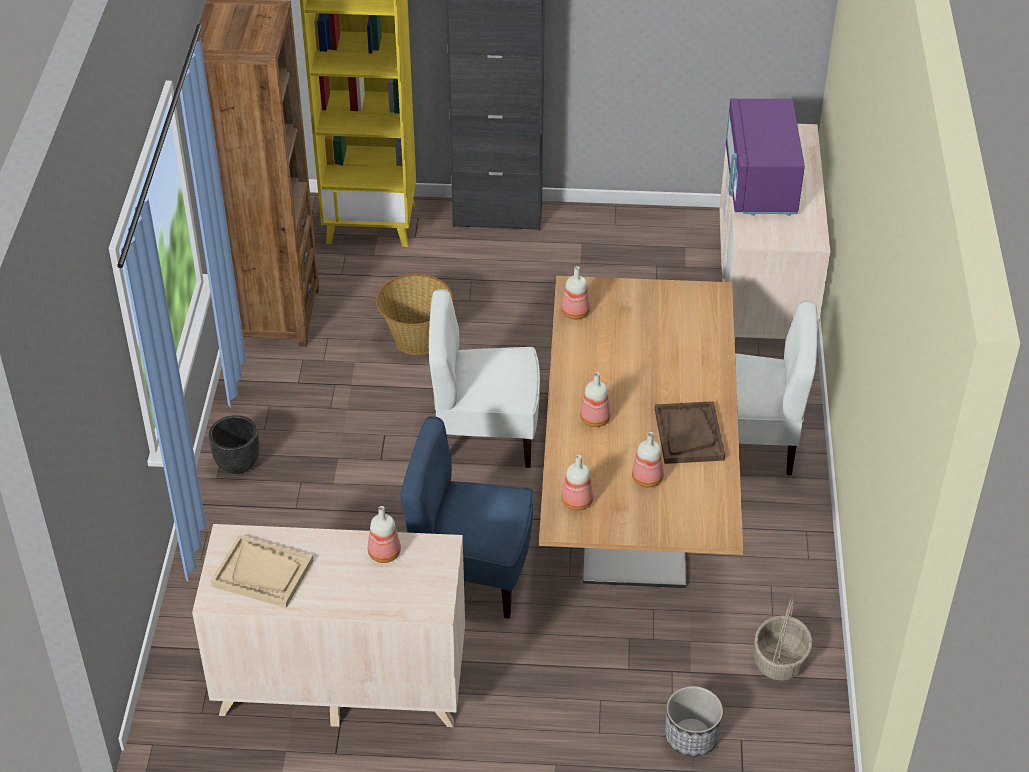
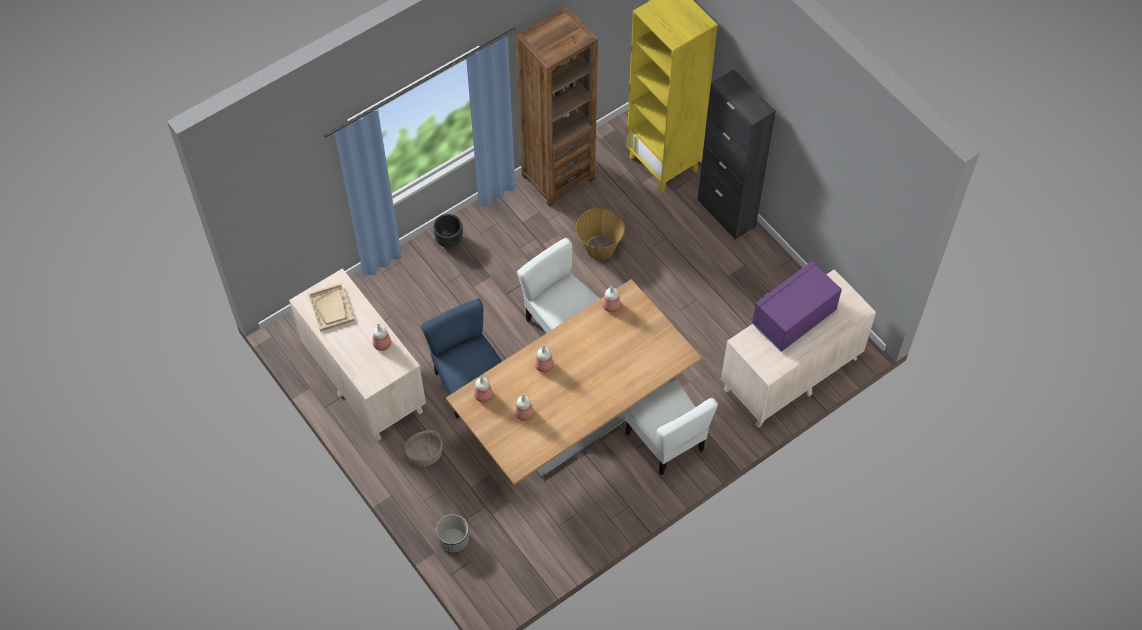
camera: 50 degrees right, 15 degrees up
brown tray [655,401,725,464] -> none
basket [754,598,813,681] -> basket moved to [404,430,443,467]

